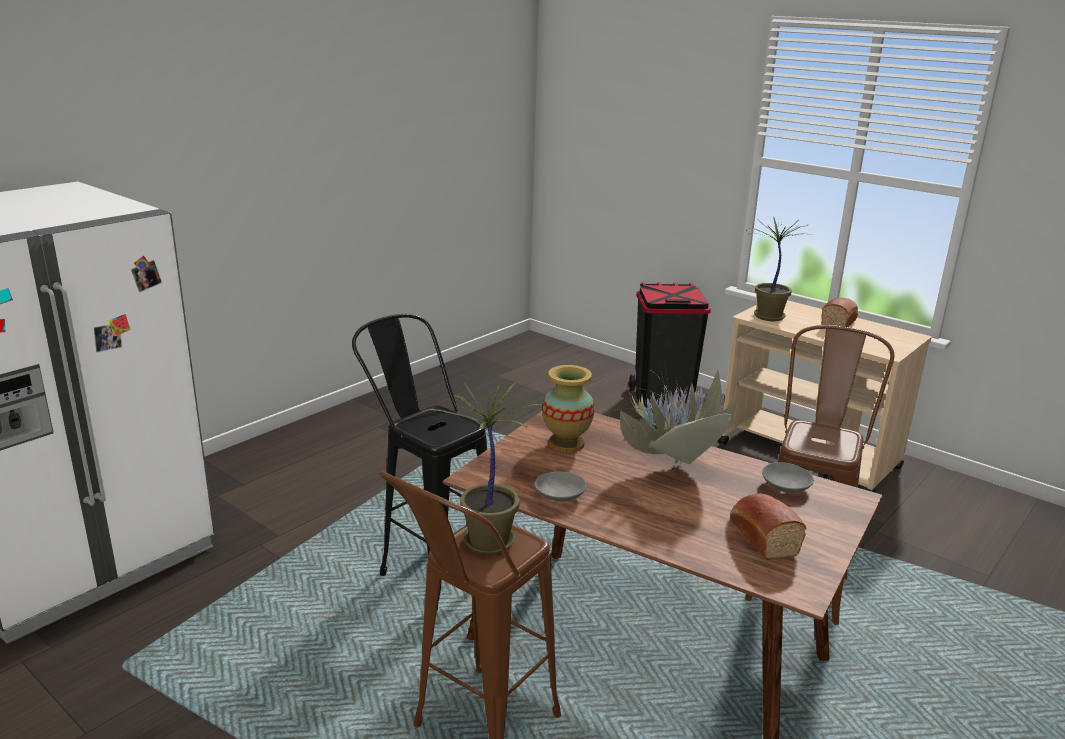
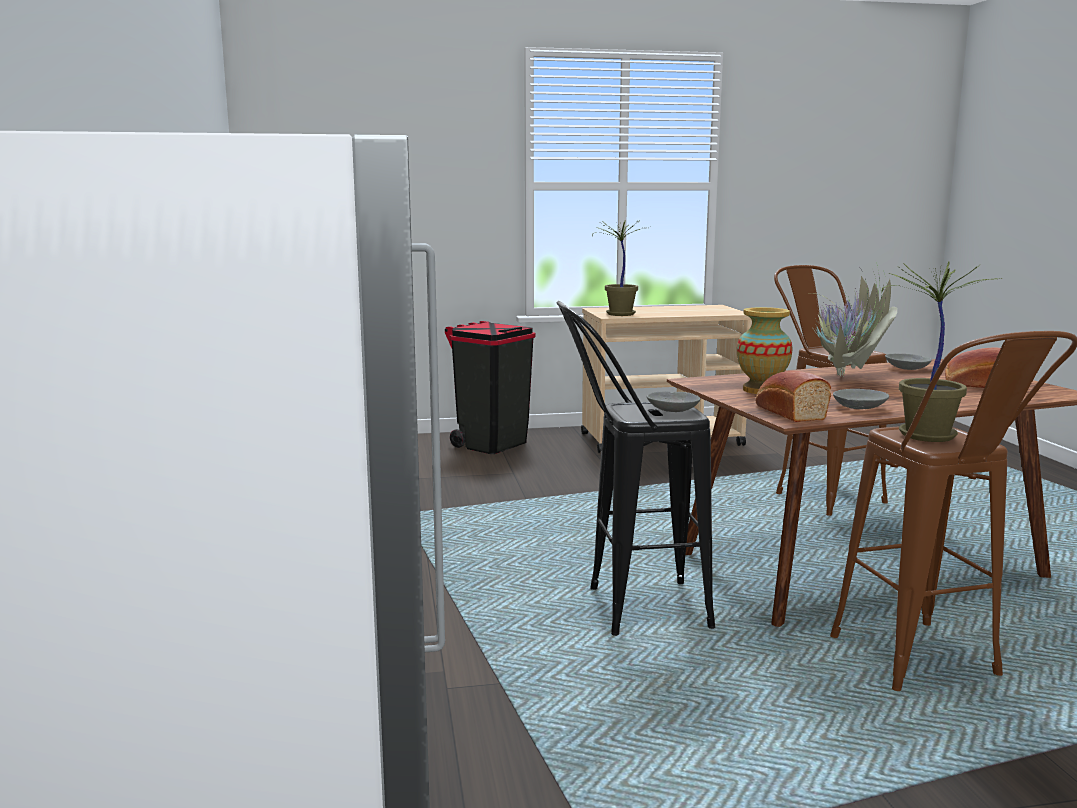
camera: 50 degrees left, 10 degrees down
bread [821,298,858,327] -> bread moved to [755,371,831,422]
none -> grey bowl [646,391,701,412]

